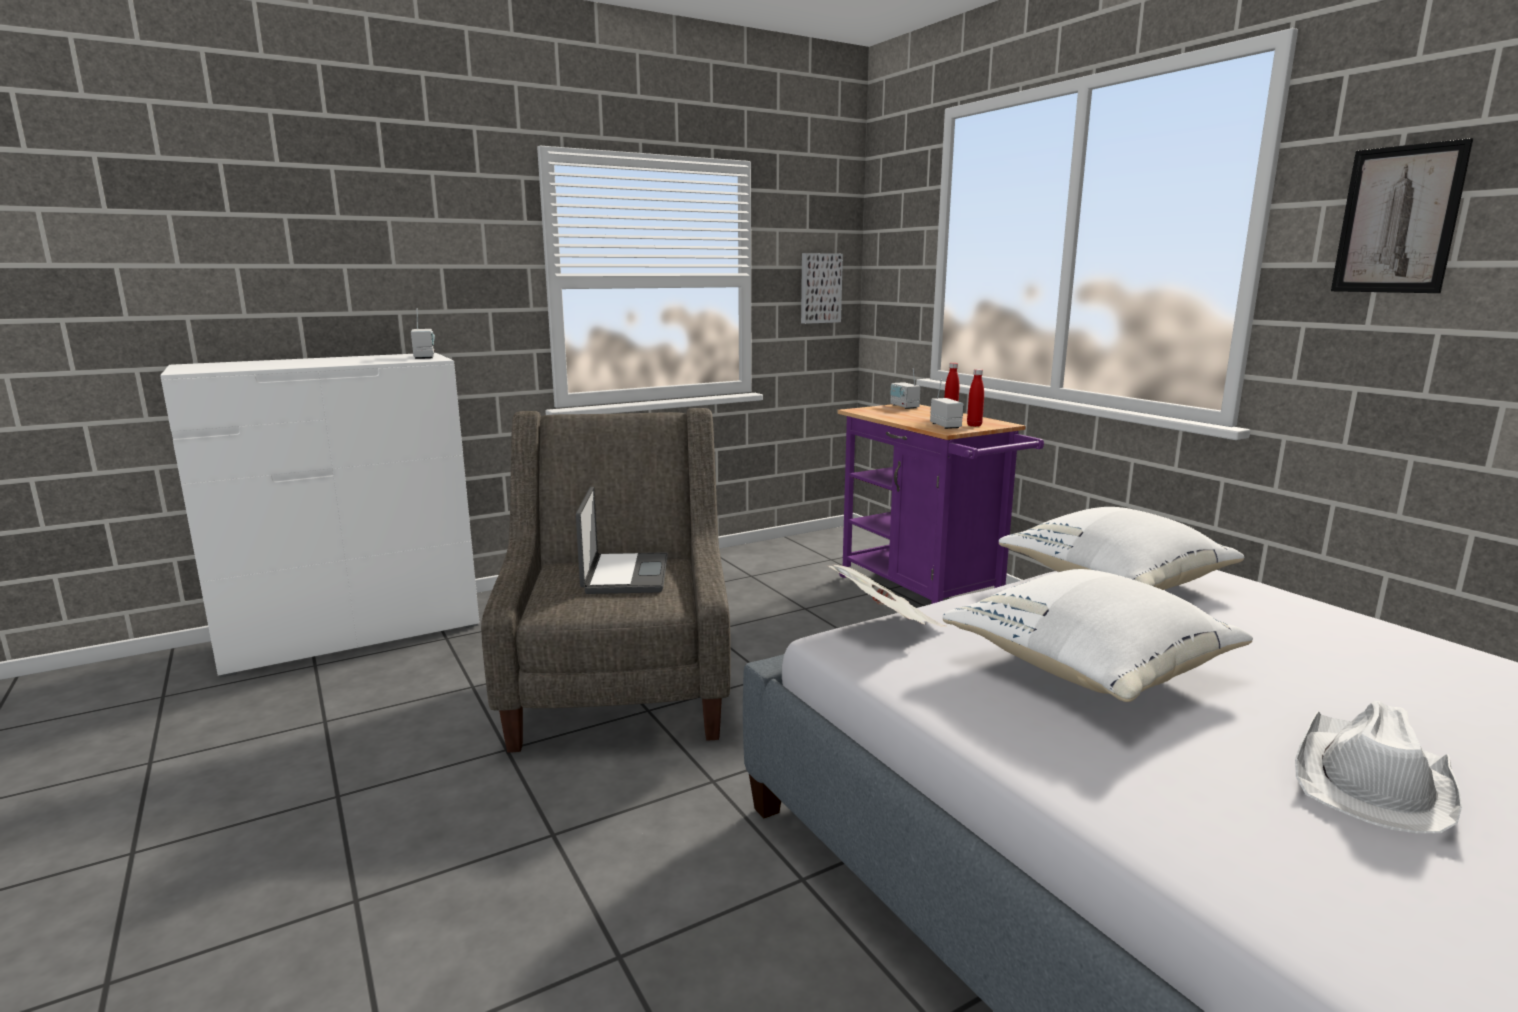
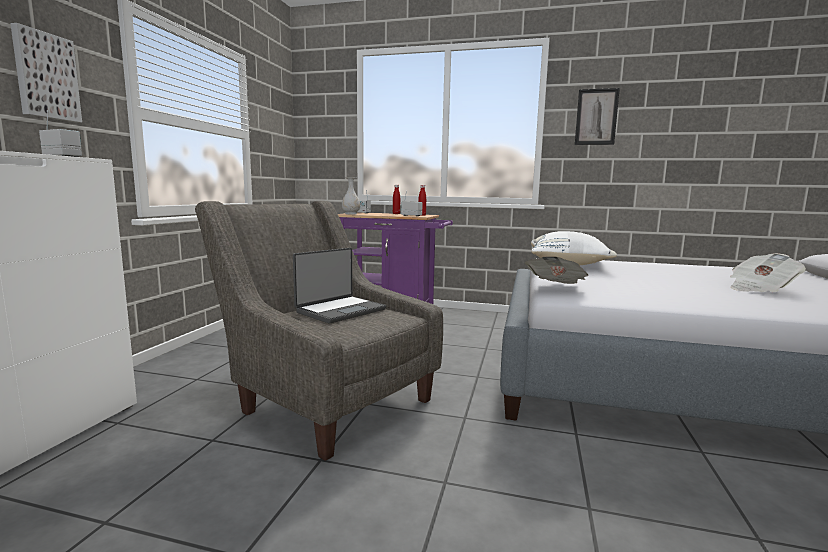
camera: 45 degrees left, 5 degrees down
laptop [576,487,668,594] -> laptop turned 90 degrees clockwise [293,248,386,323]
picture [801,253,843,324] -> picture moved to [10,23,82,123]
white pillow [943,569,1253,702] -> none
white hat [1295,701,1462,833] -> newspaper [730,253,806,292]
none -> white vase [342,177,360,215]

